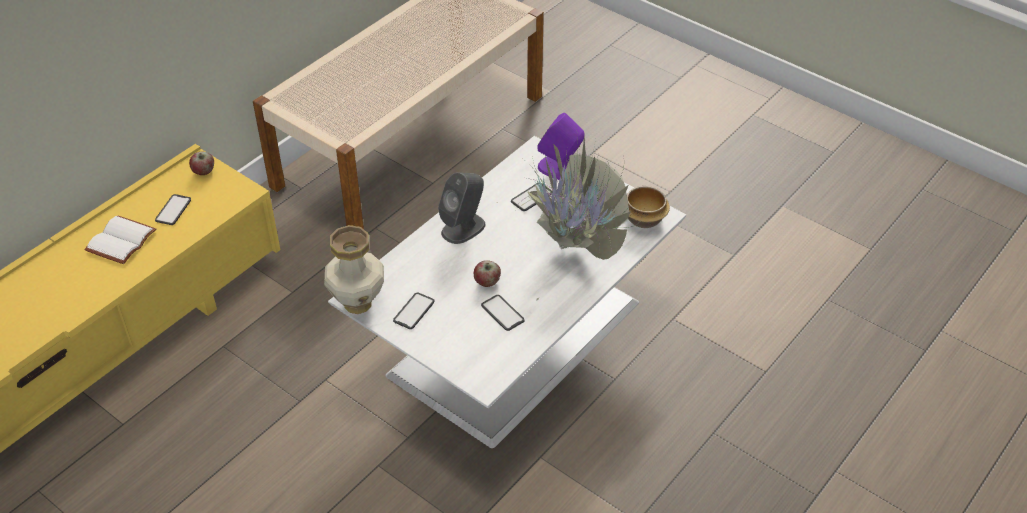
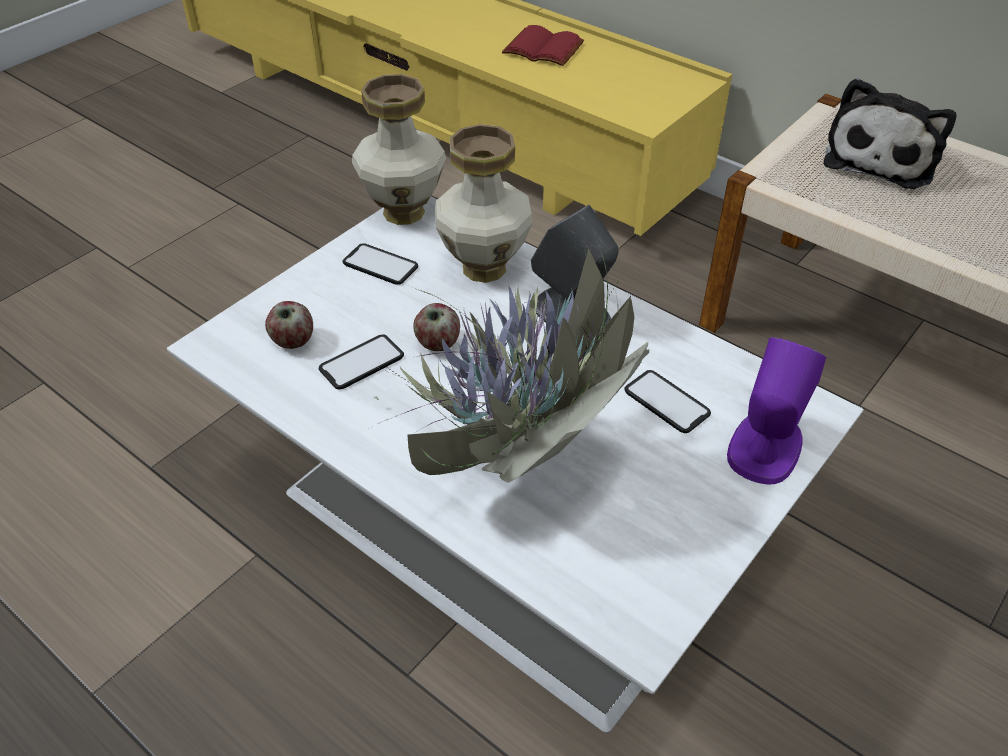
camera: 90 degrees right, 0 degrees up
white book [84,216,156,264] -> red book [502,25,584,66]
phone [155,194,191,225] -> none
apple [189,152,214,175] -> apple moved to [265,301,313,349]
bowl [627,186,670,228] -> none
none -> vase [435,124,533,283]
none -> plush toy [824,78,956,189]

